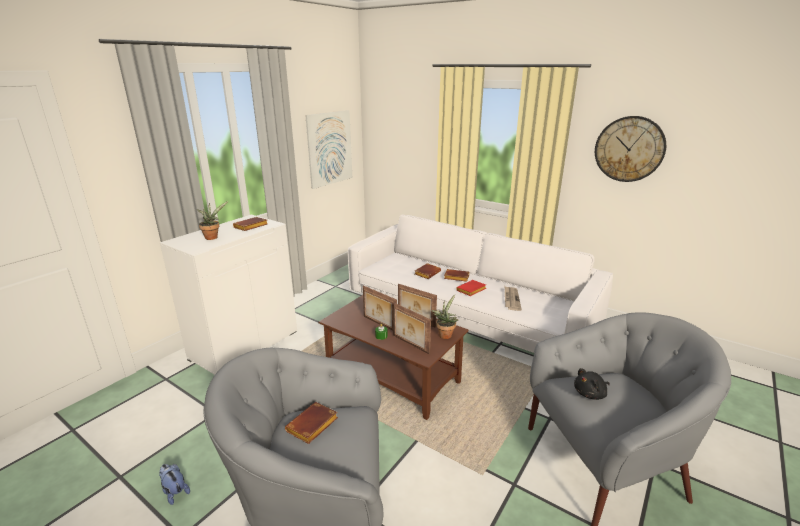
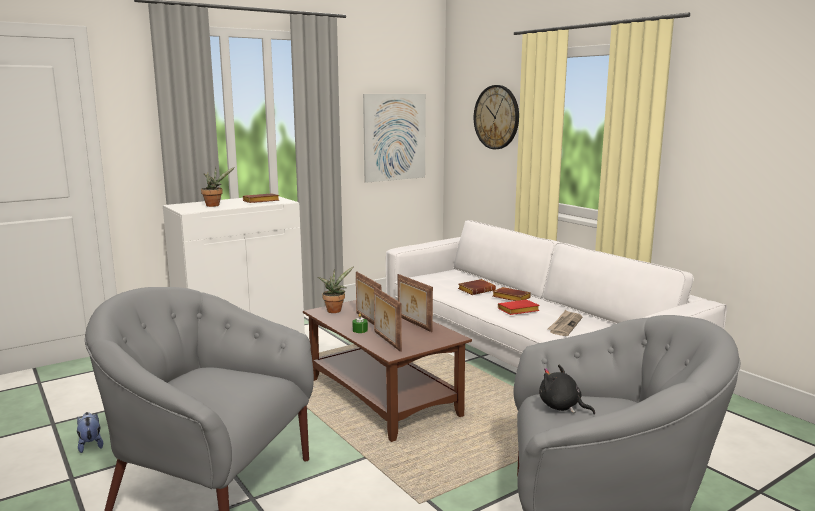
camera: 20 degrees right, 10 degrees down
brown book [285,402,338,444] -> none
potted plant [431,295,459,339] -> potted plant moved to [318,267,353,313]
black plush toy [574,368,610,400] -> black plush toy turned 45 degrees clockwise [539,365,595,415]
wall clock [595,116,666,182] -> wall clock moved to [474,85,519,149]

